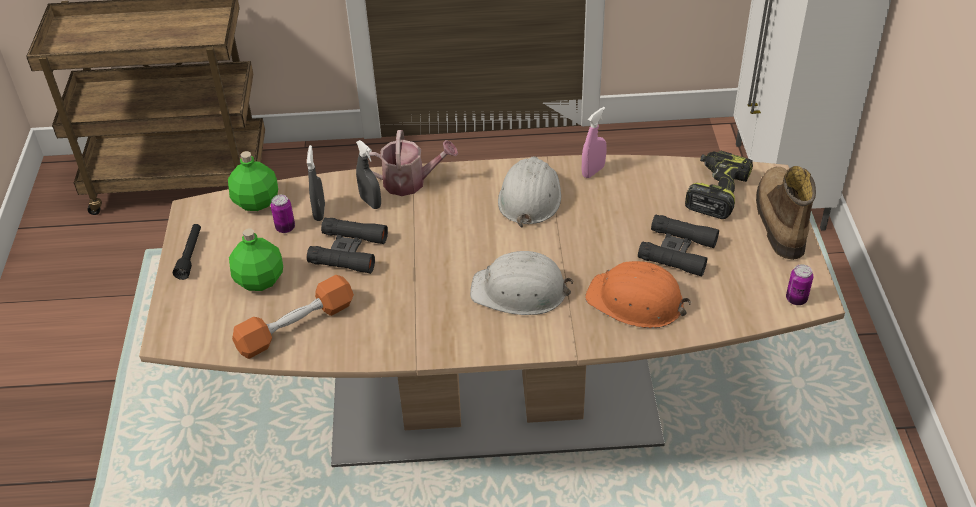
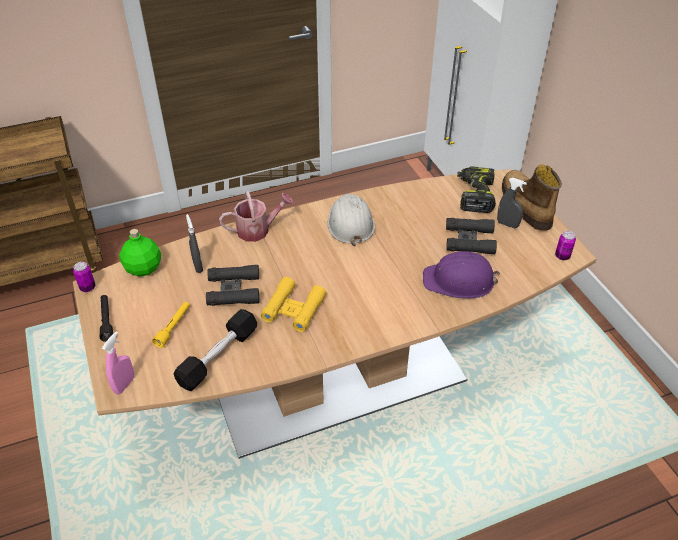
camera: 20 degrees left, 0 degrees up
green bottle [229,228,283,291] -> yellow flashlight [152,302,190,348]
orange dumbbell [232,275,354,359] -> black dumbbell [174,309,257,391]
can [270,195,295,233] -> can moved to [73,262,96,292]
grey spray bottle [356,140,381,209] -> grey spray bottle moved to [497,178,527,228]
white hard hat [470,251,573,315] -> none
pink spray bottle [582,107,607,178] -> pink spray bottle moved to [102,331,134,394]
orange hard hat [585,261,691,328] -> purple hard hat [423,251,500,299]
none -> yellow binoculars [261,277,326,332]

